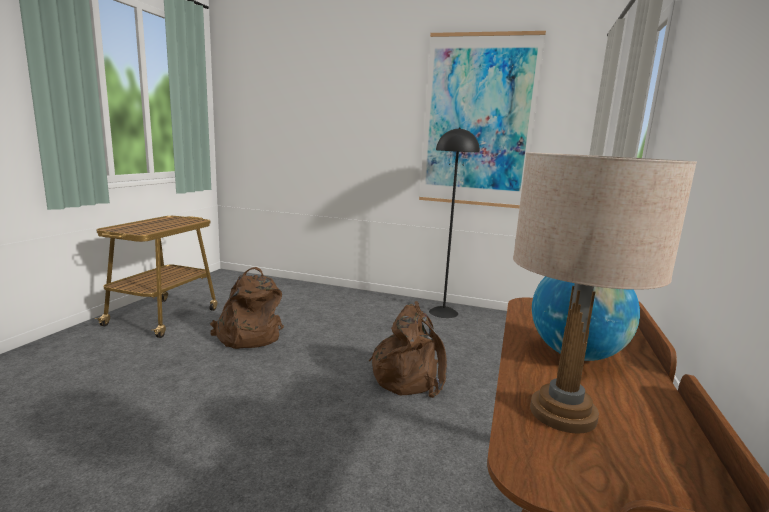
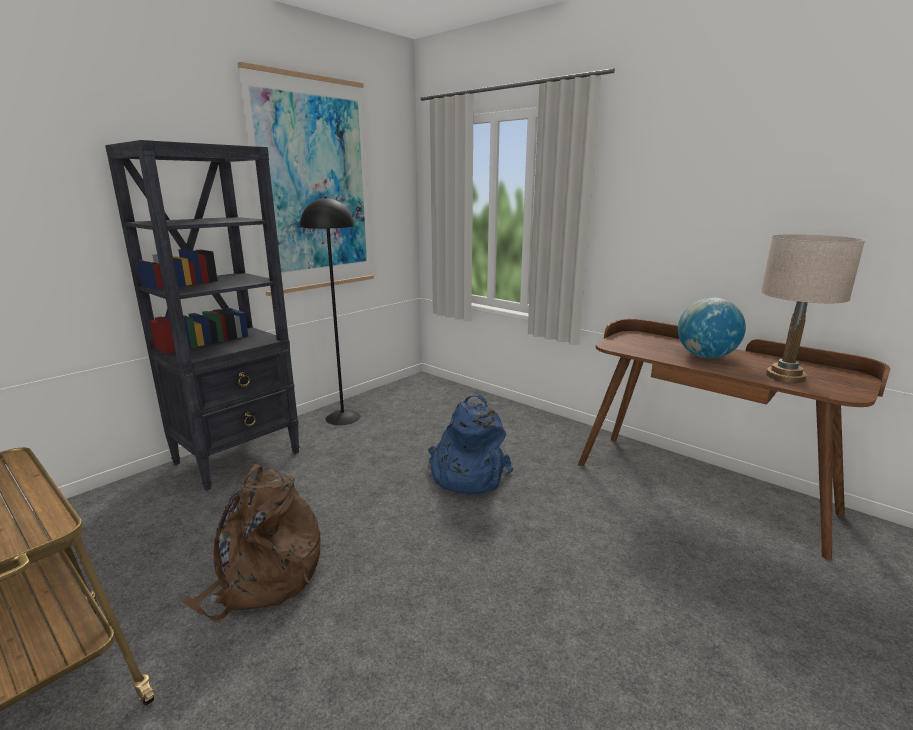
camera: 65 degrees left, 5 degrees up
brown backpack [369,301,447,398] -> blue backpack [428,394,513,494]
none -> black bookcase [105,140,300,491]

